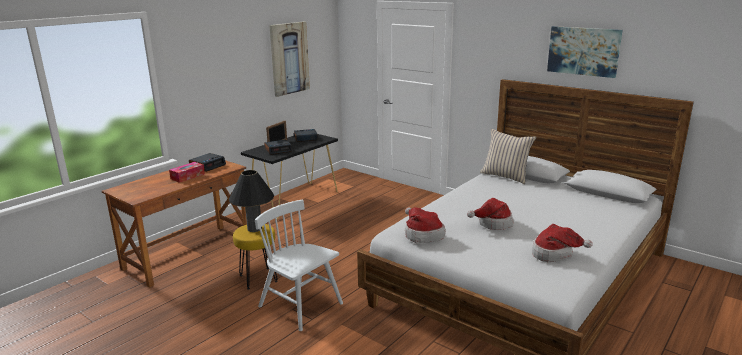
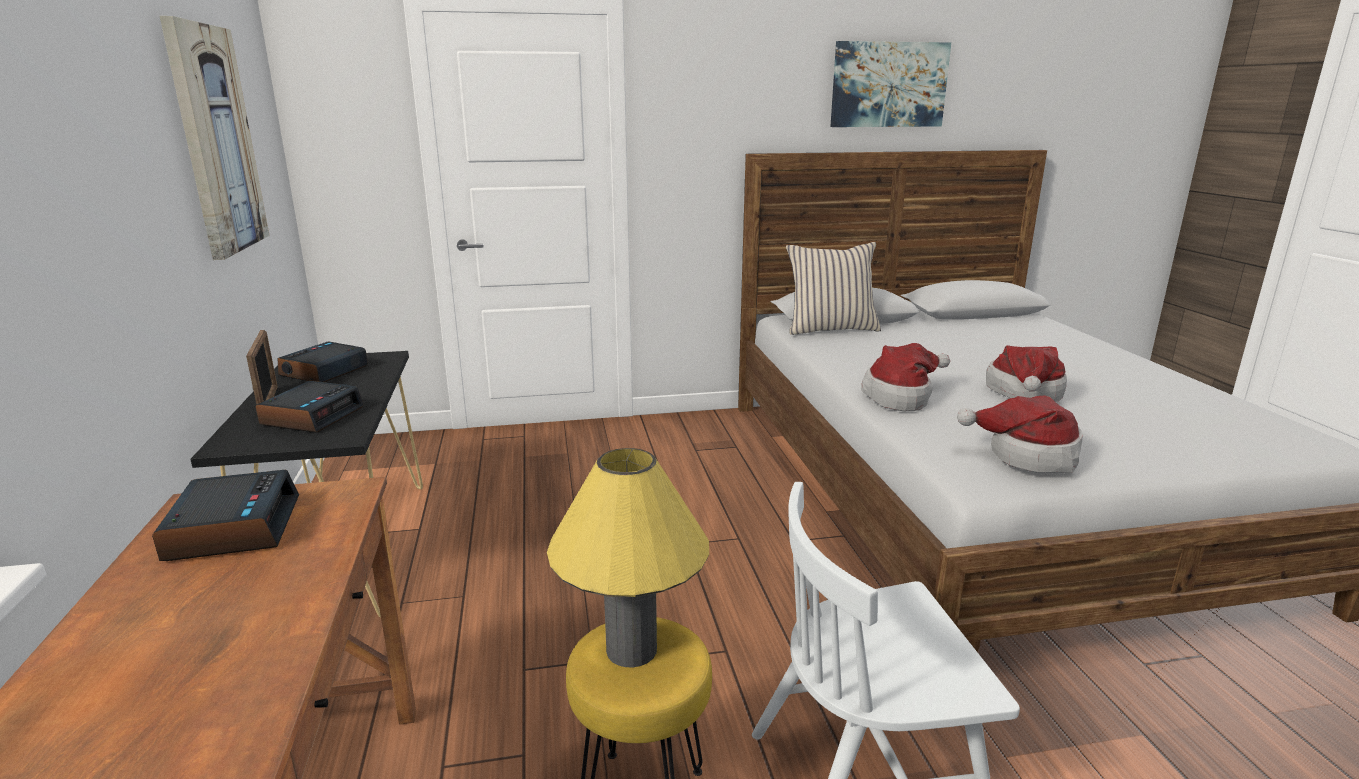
camera: 50 degrees left, 0 degrees up
tissue box [169,162,205,183] -> none
black table lamp [229,170,274,232] -> yellow table lamp [547,448,709,667]
hat [532,224,593,262] -> hat moved to [861,343,950,411]

